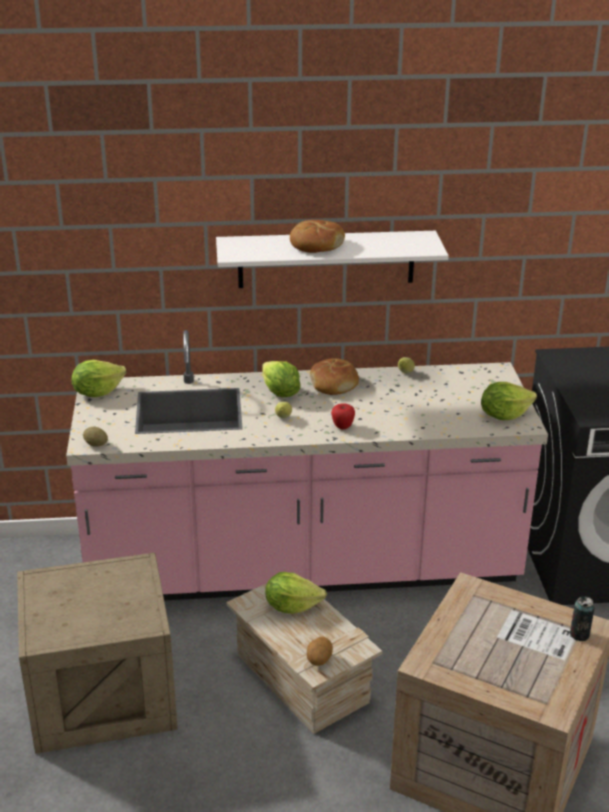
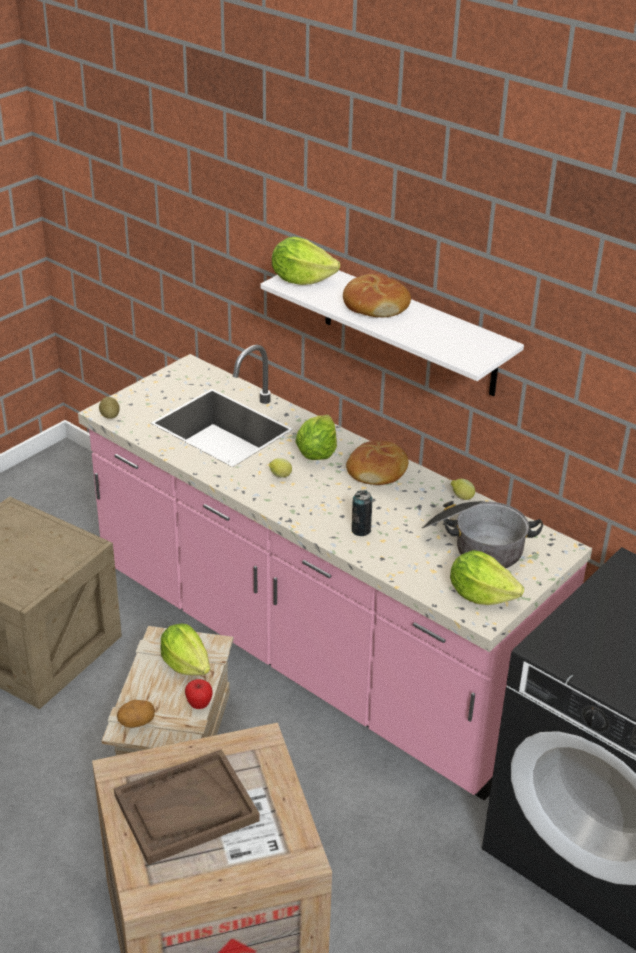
camera: 45 degrees right, 5 degrees up
lettuce [71,360,127,397] -> lettuce moved to [272,237,340,285]
apple [331,403,355,429] -> apple moved to [185,679,213,709]
can [570,596,595,641] -> can moved to [352,490,373,536]
none -> brown tray [114,749,260,865]
none -> cooking pot [422,501,543,568]

